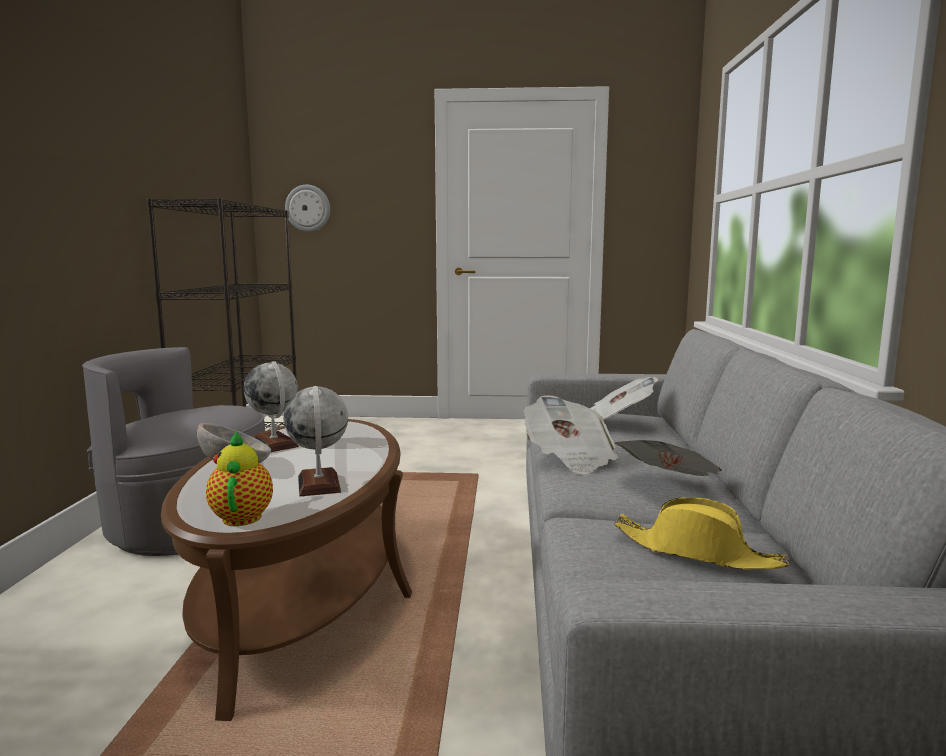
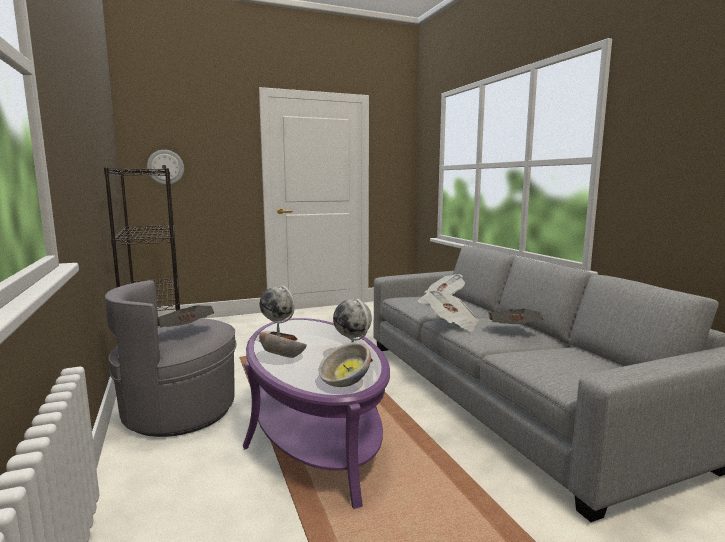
camera: 25 degrees left, 0 degrees up
brown coffee table [161,419,412,721] -> purple coffee table [243,318,390,509]
teapot [206,431,273,526] -> bowl [319,342,371,387]
yellow hat [614,497,789,570] -> none
none -> newspaper [157,305,214,327]

